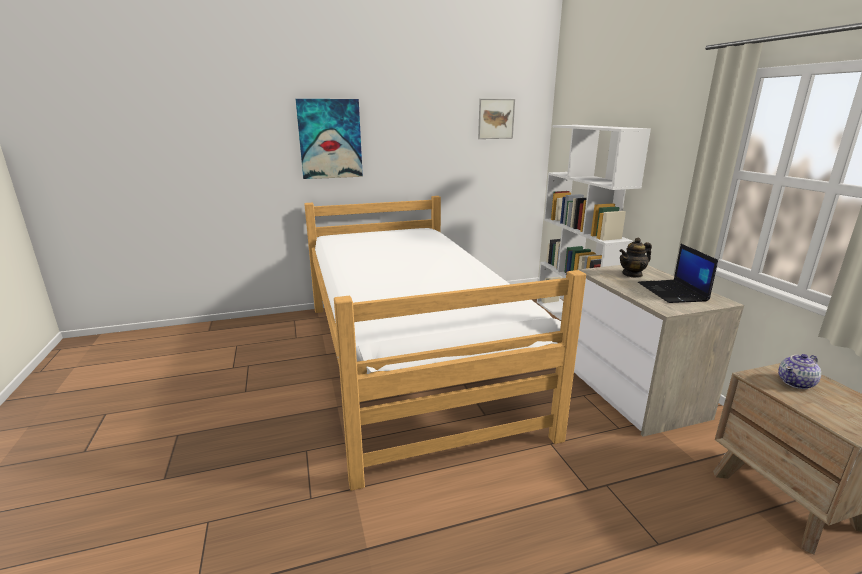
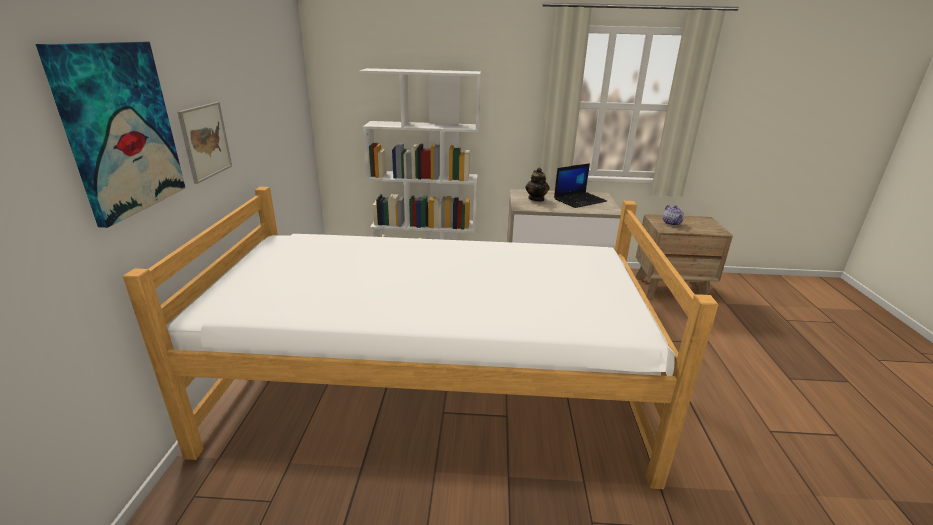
camera: 70 degrees left, 5 degrees up
picture [478,99,515,139] -> picture moved to [177,102,232,184]
laptop [638,244,718,303] -> laptop turned 45 degrees counterclockwise [554,163,607,208]

